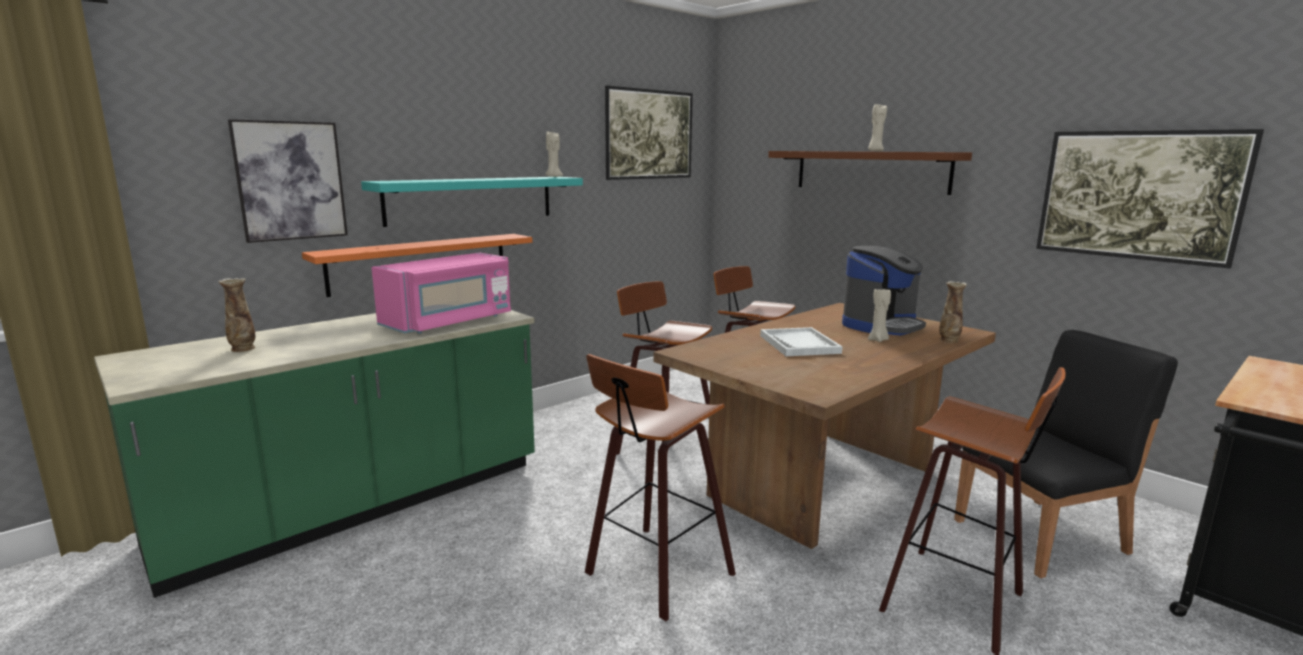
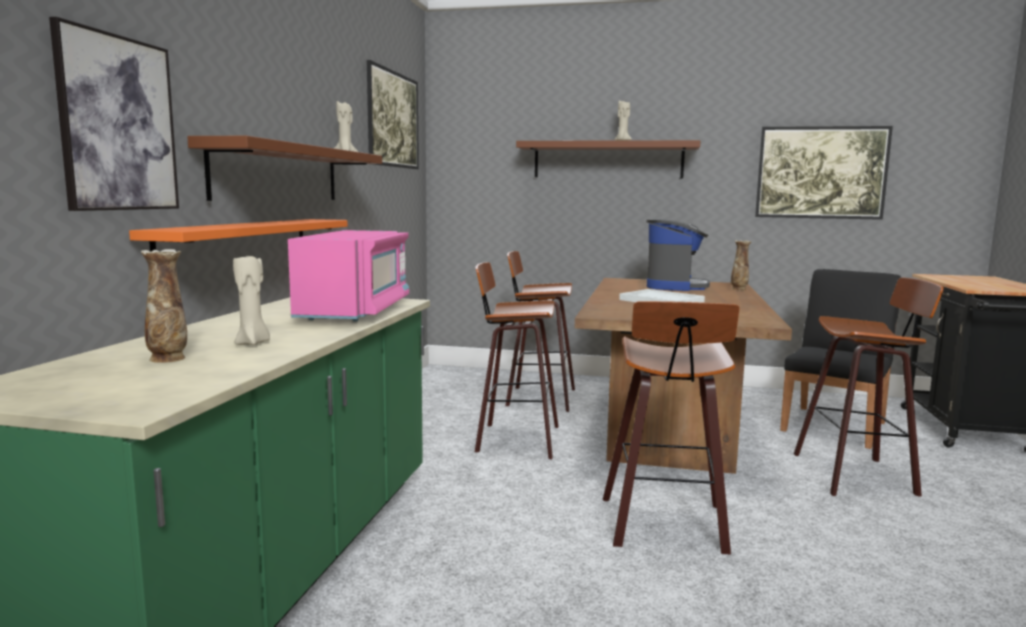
camera: 35 degrees left, 5 degrees down
turquoise shelf [361,177,583,227] -> brown shelf [187,136,382,201]
beige candle [868,289,891,342] -> beige candle moved to [233,255,270,345]

